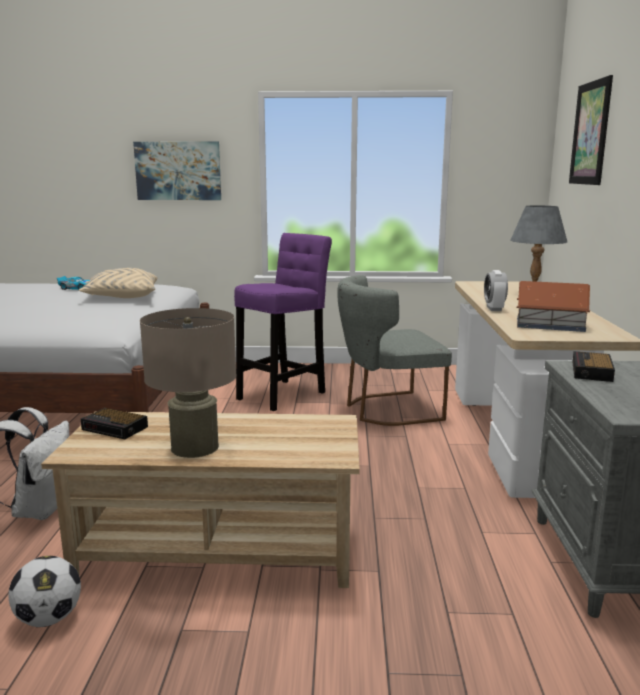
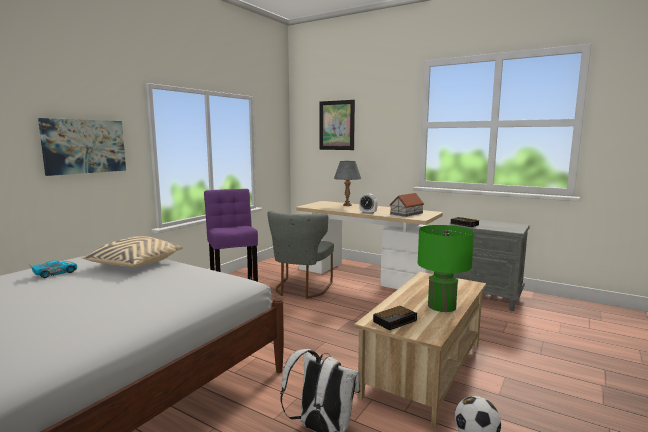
camera: 60 degrees left, 5 degrees down
beige table lamp [140,308,236,458] -> green table lamp [418,225,474,312]

